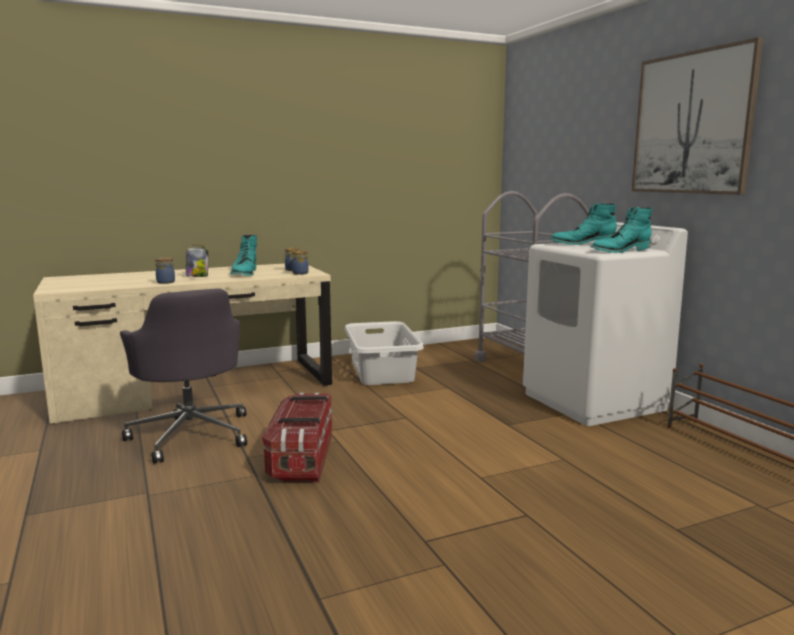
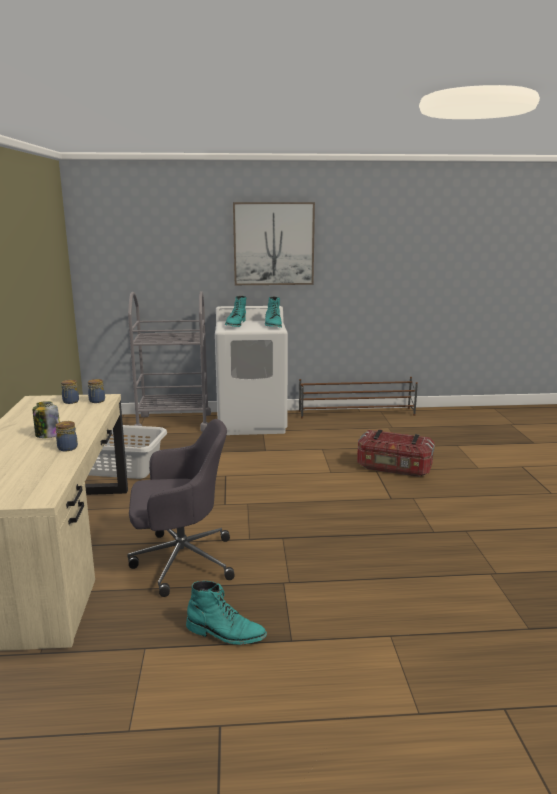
camera: 70 degrees left, 5 degrees up
turquoise boot [230,235,257,276] -> turquoise boot moved to [186,580,267,645]
storage box [262,393,332,483] -> storage box moved to [357,429,435,477]

